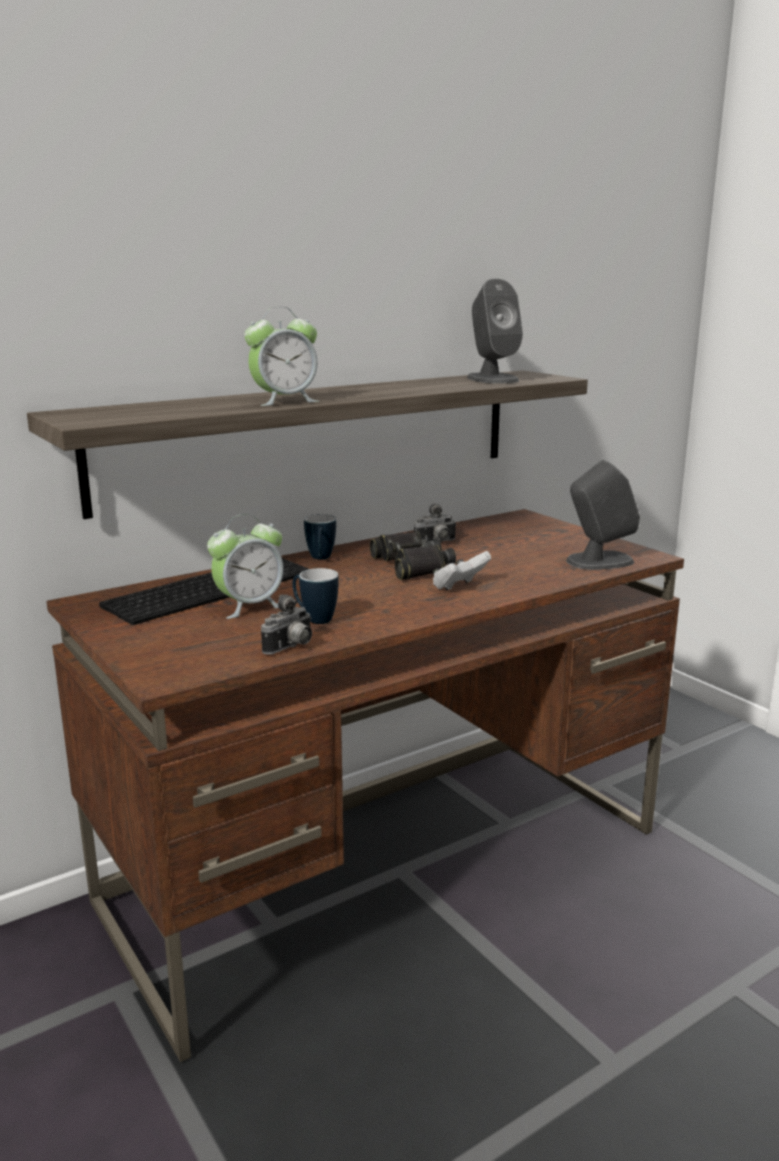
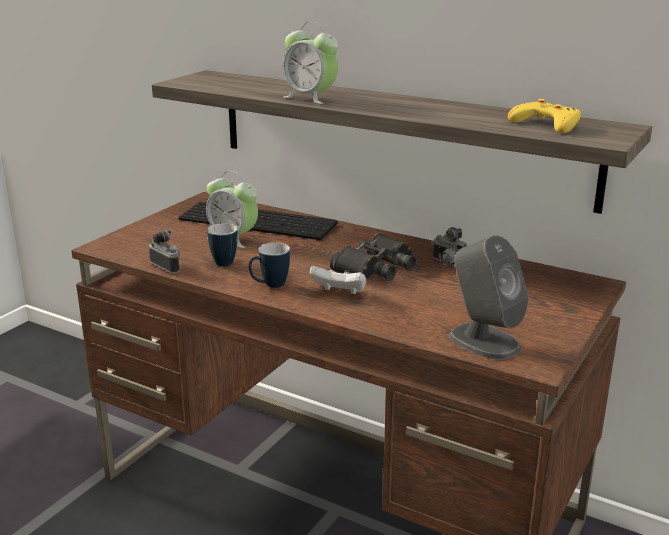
camera: 65 degrees right, 5 degrees up
camera [261,594,312,655] -> camera turned 150 degrees counterclockwise [149,230,180,274]
mug [304,514,336,559] -> mug moved to [248,242,290,288]
grey speaker [467,279,523,383] -> yellow game controller [508,99,581,133]

